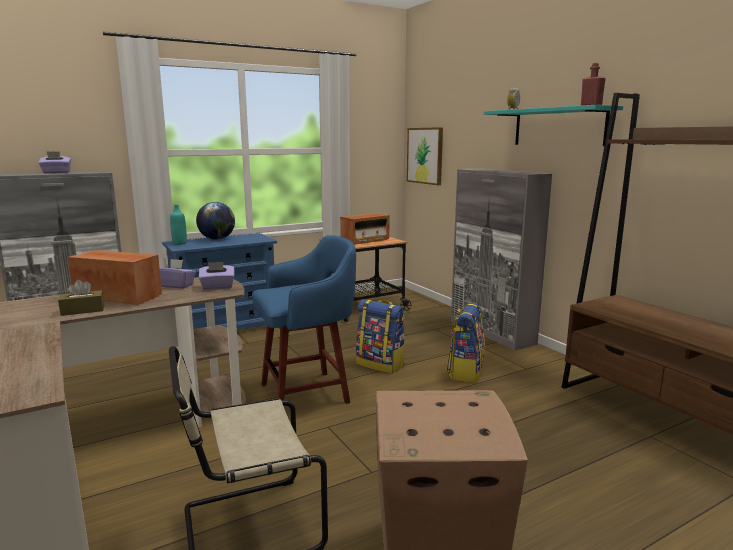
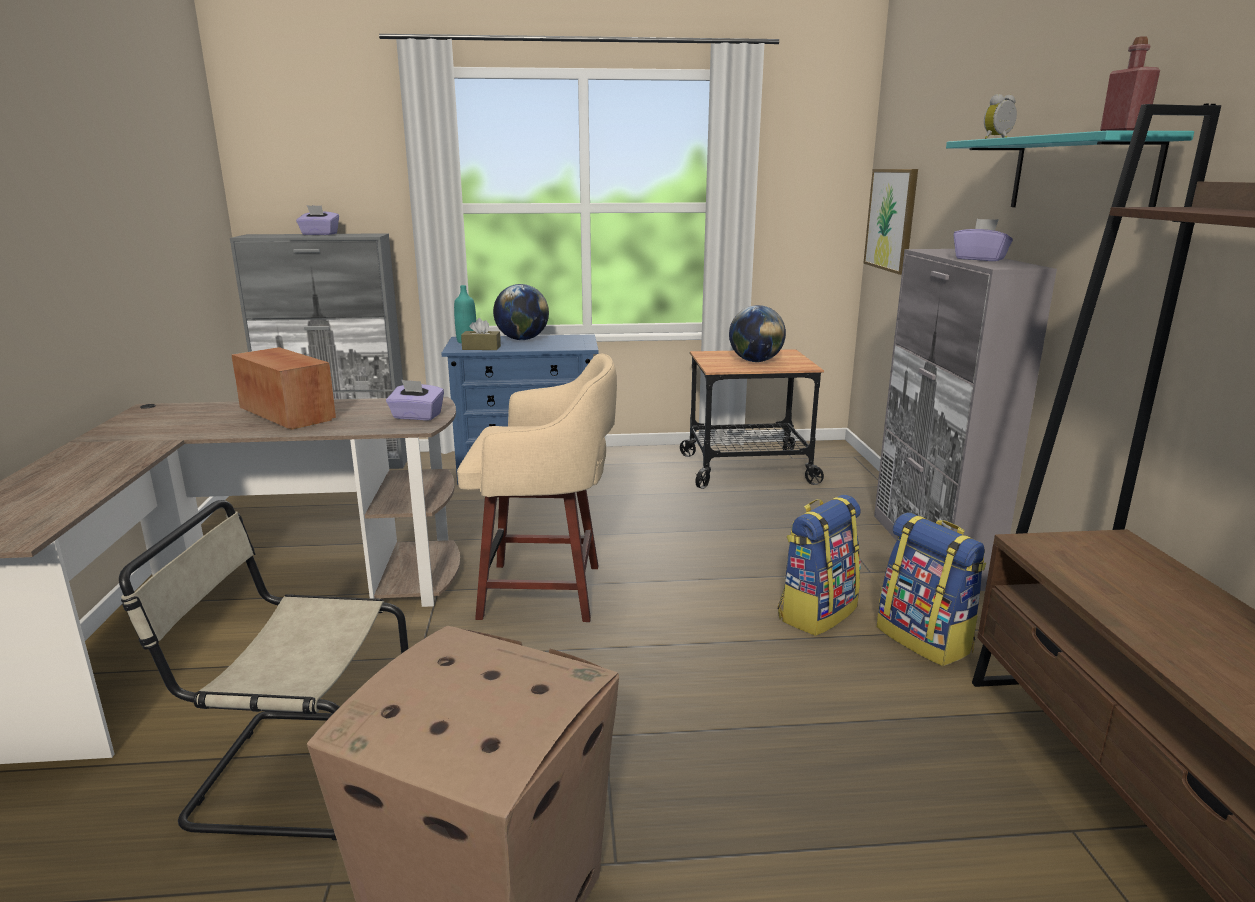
camera: 25 degrees right, 5 degrees up
brown tissue box [58,280,104,316] -> brown tissue box moved to [461,318,501,350]
purple tissue box [160,259,196,288] -> purple tissue box moved to [954,219,1013,261]
blue stool [252,235,356,404] -> beige stool [457,353,617,622]
radio [340,213,390,245] -> globe [729,305,786,362]
backpack [356,299,405,374] -> backpack moved to [877,512,986,666]

